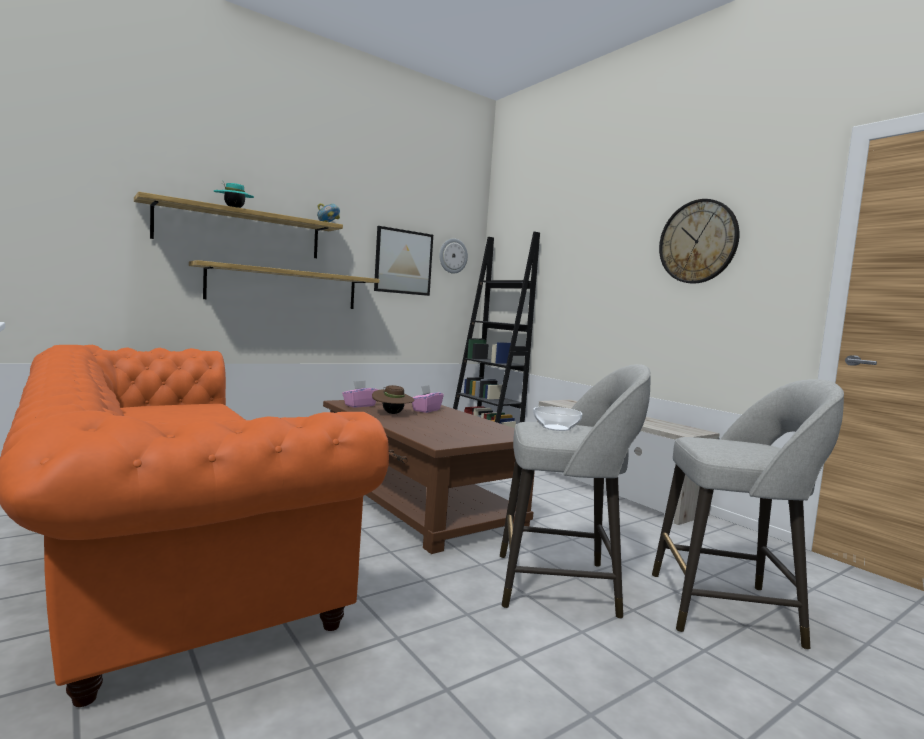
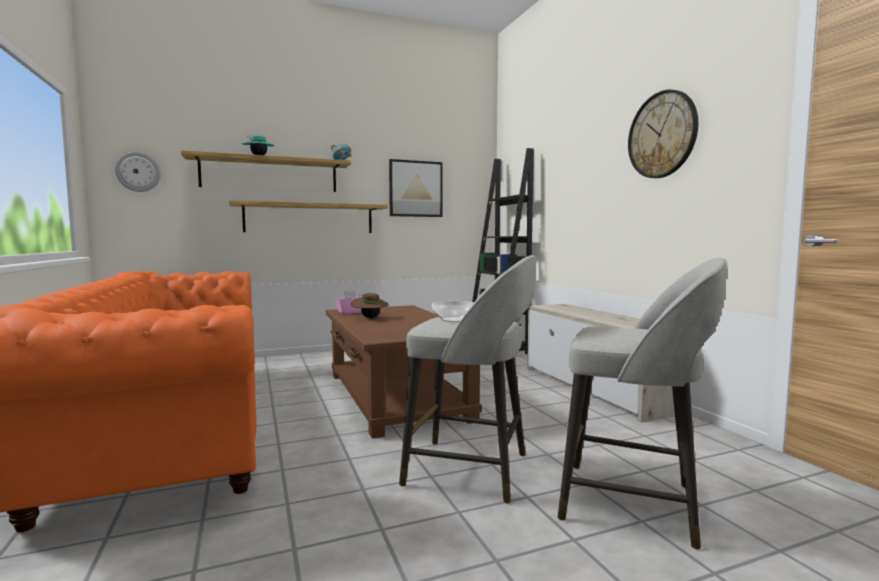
camera: 15 degrees right, 0 degrees up
pink tissue box [412,385,444,413] -> none
wall clock [439,238,468,274] -> wall clock moved to [115,152,161,192]

